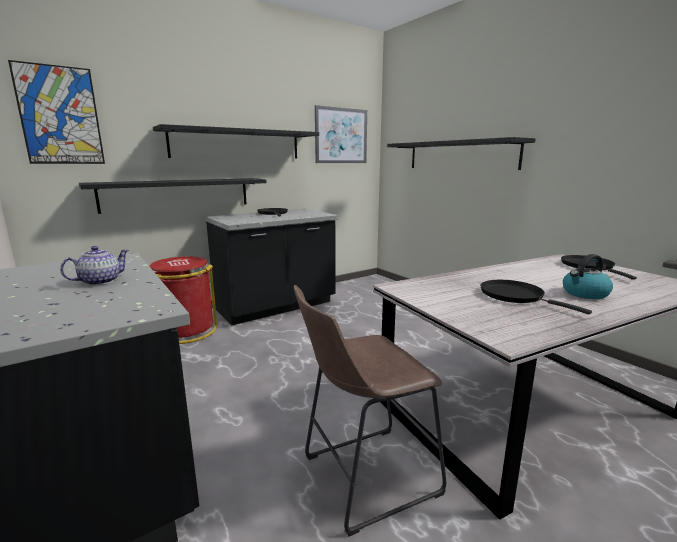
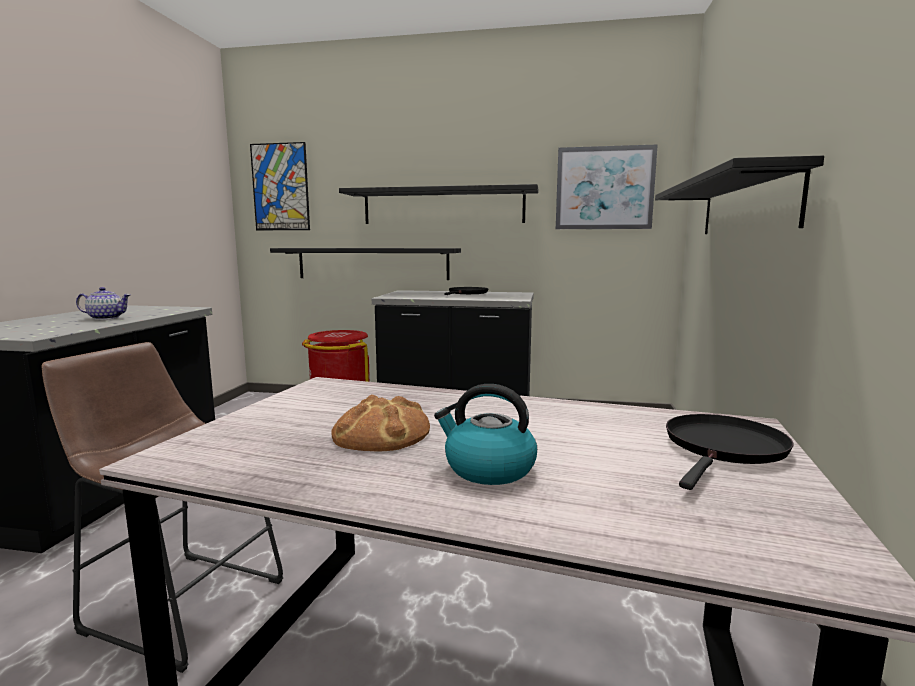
camera: 45 degrees right, 5 degrees down
black frying pan [481,280,592,314] -> bread [331,394,430,451]

